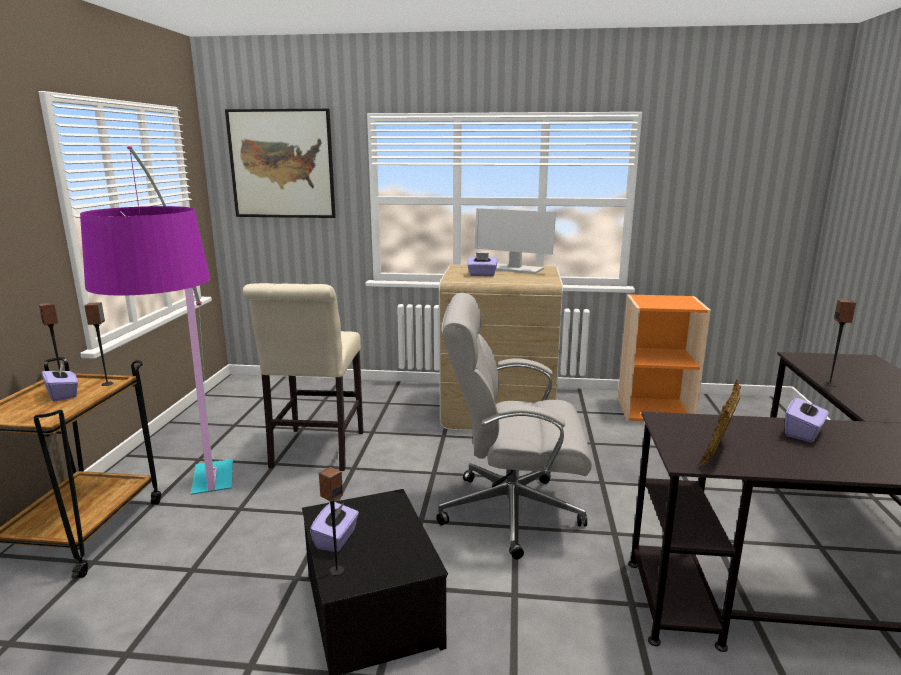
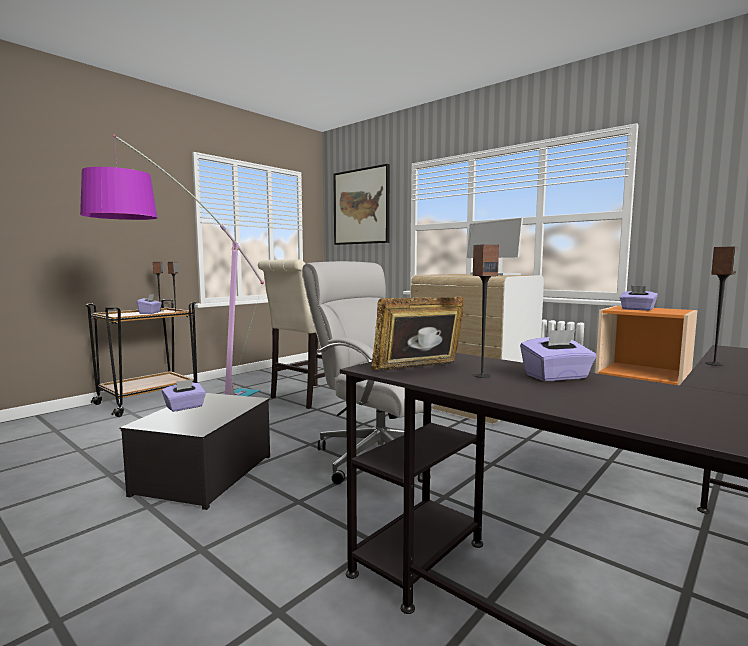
camera: 35 degrees right, 10 degrees down
speaker [319,467,344,576] -> speaker moved to [473,244,499,378]
purple tissue box [467,253,497,276] -> purple tissue box moved to [620,285,658,311]

